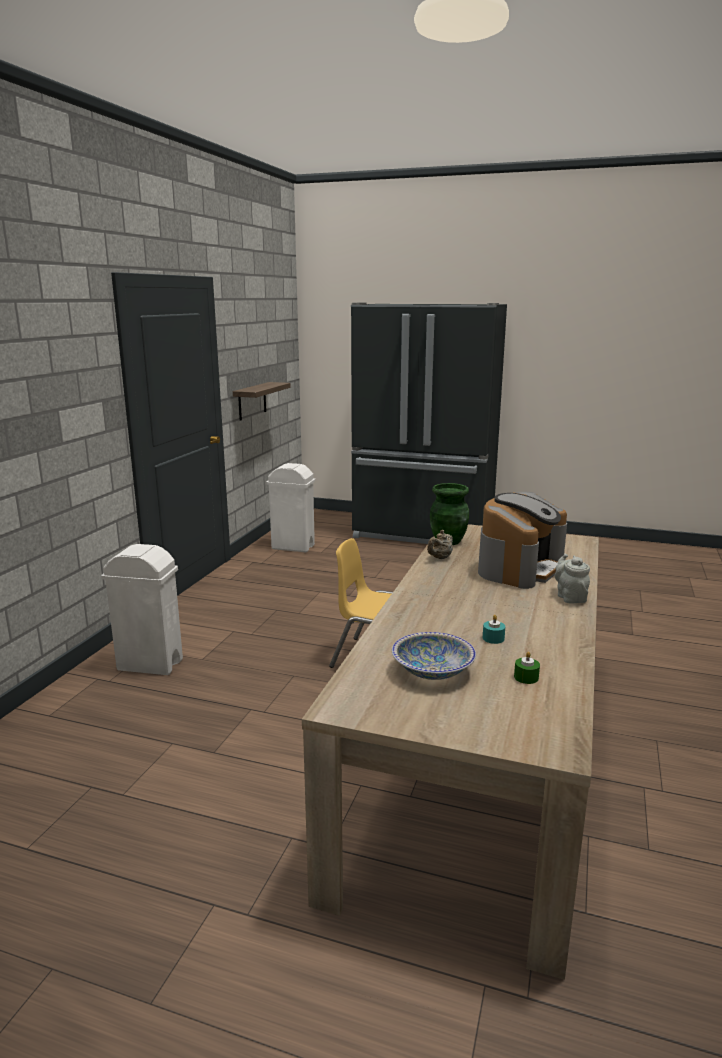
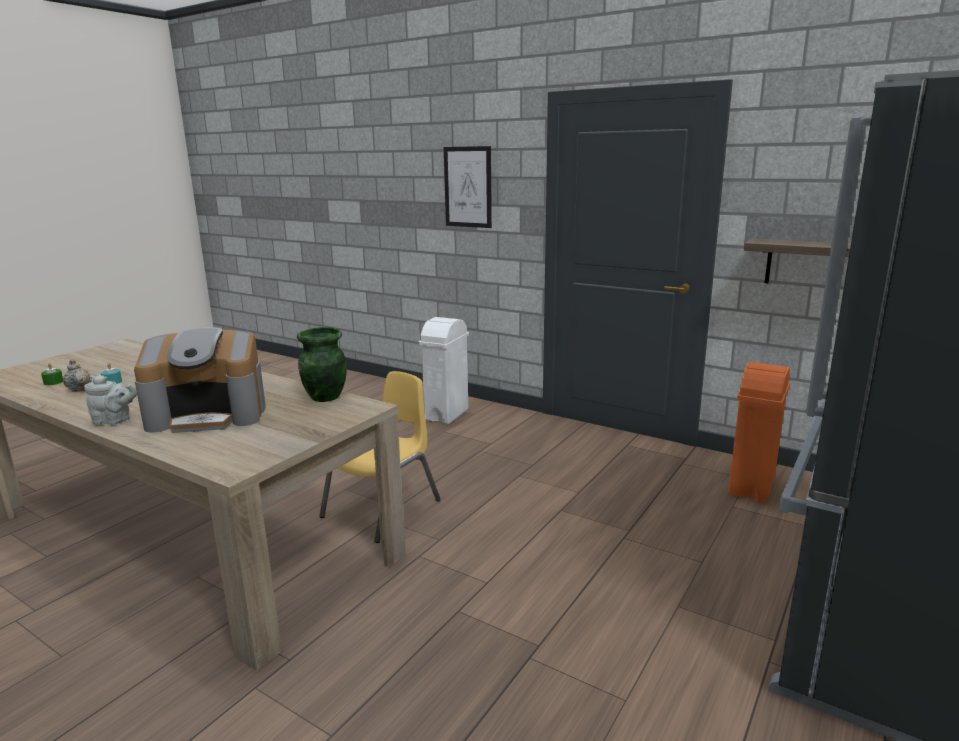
camera: 105 degrees right, 0 degrees up
white trash can [266,463,315,552] -> orange trash can [728,362,790,503]
bowl [392,632,476,680] -> none
beige teapot [427,530,453,559] -> beige teapot moved to [63,359,92,392]
coffee machine [478,492,567,589] -> coffee machine turned 60 degrees counterclockwise [134,327,266,433]
none -> picture [444,146,492,228]

